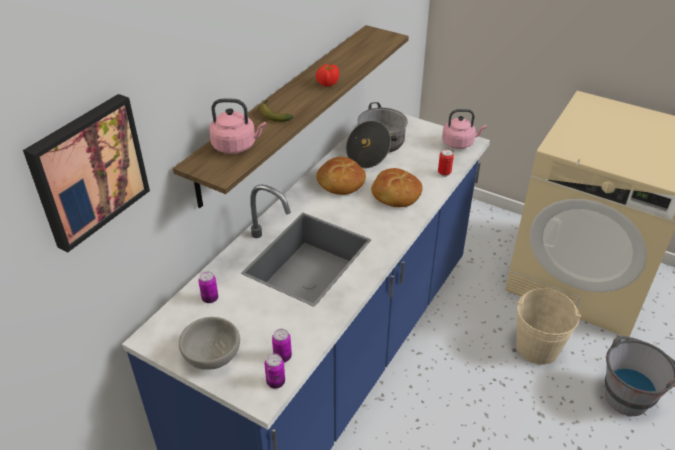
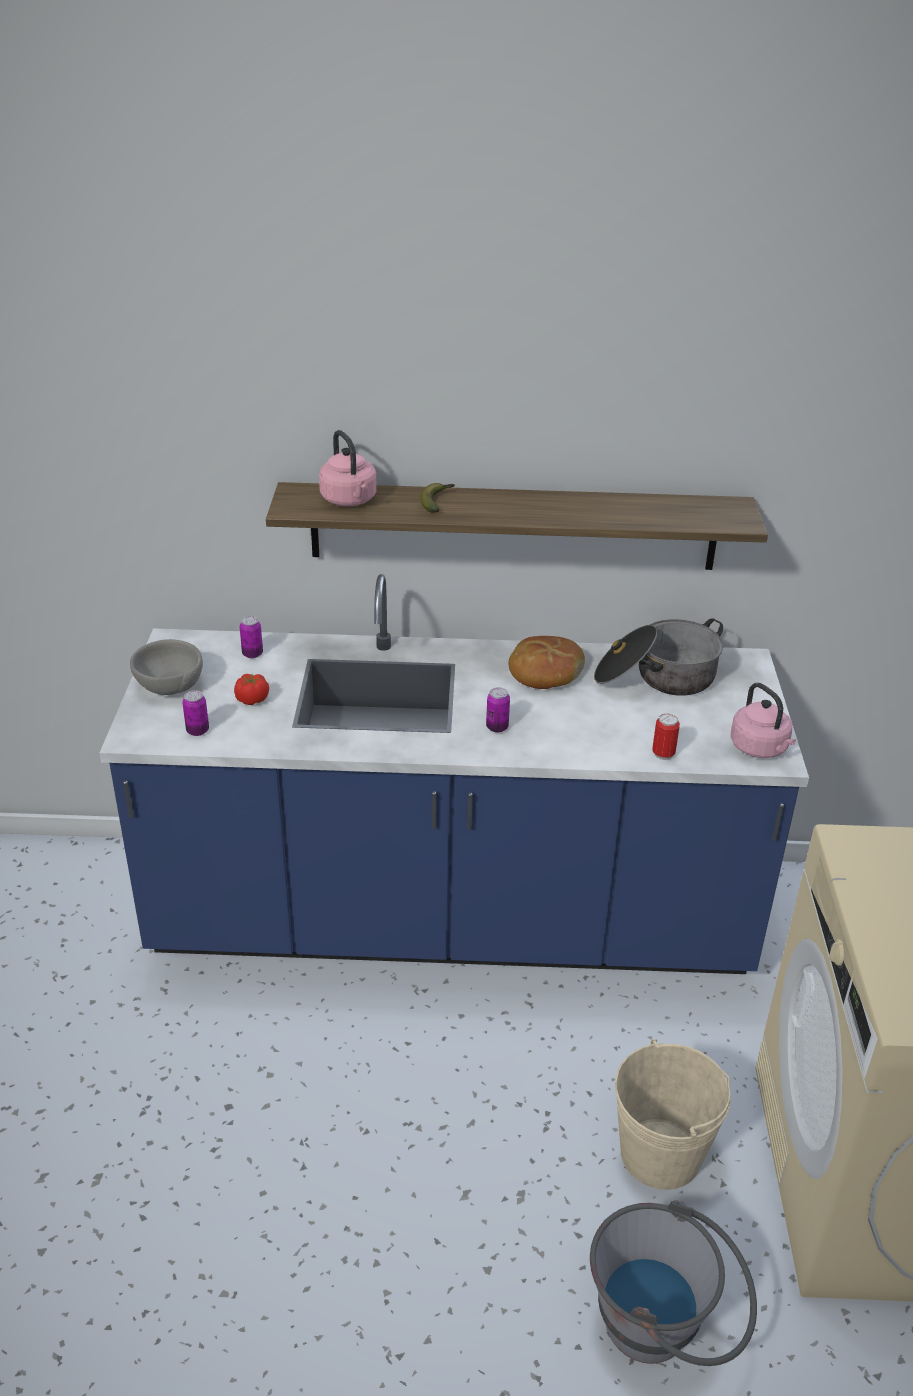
camera: 60 degrees right, 5 degrees down
picture [23,94,150,252] -> none
can [265,354,285,389] -> can moved to [486,687,510,733]
tomato [316,63,339,87] -> tomato moved to [234,673,269,705]
bread [371,168,423,207] -> none

